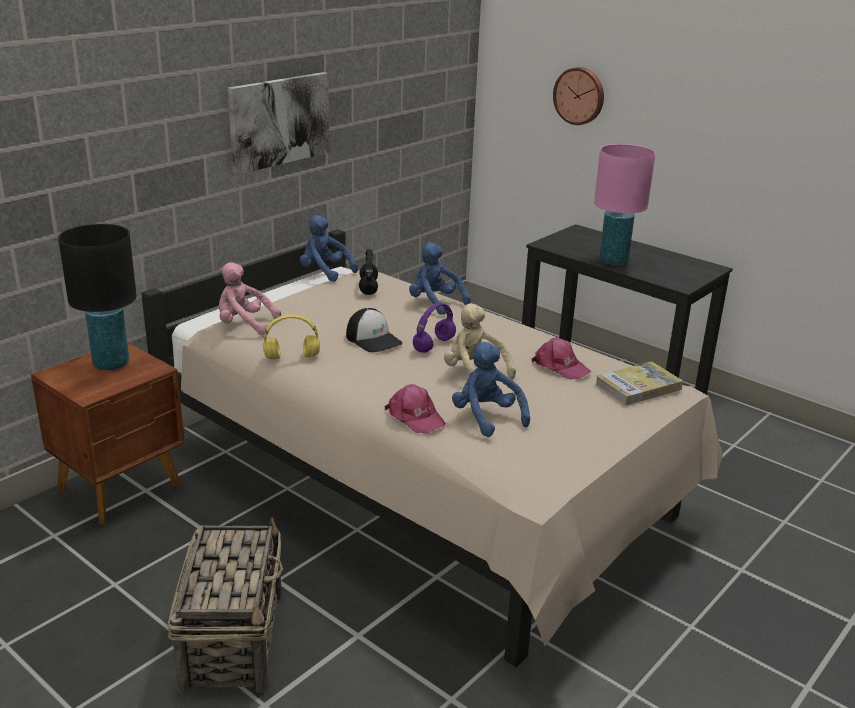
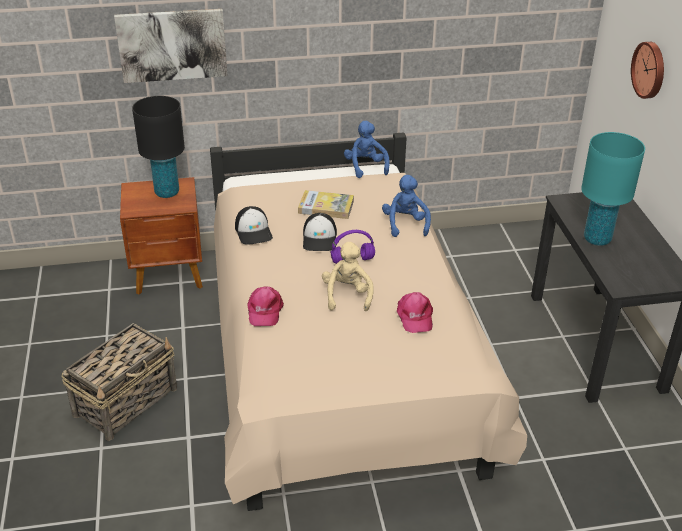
camera: 40 degrees right, 10 degrees up
pink plush toy [219,263,281,335] -> none
picture [228,72,329,175] -> picture moved to [114,9,228,83]
yellow headphones [263,314,320,359] -> cap [235,206,273,245]
black headphones [359,249,378,295] -> none
blue plush toy [452,342,530,437] -> none
pink table lamp [594,144,656,265] -> turquoise table lamp [581,132,645,246]
book [595,361,683,405] -> book moved to [298,190,354,219]

